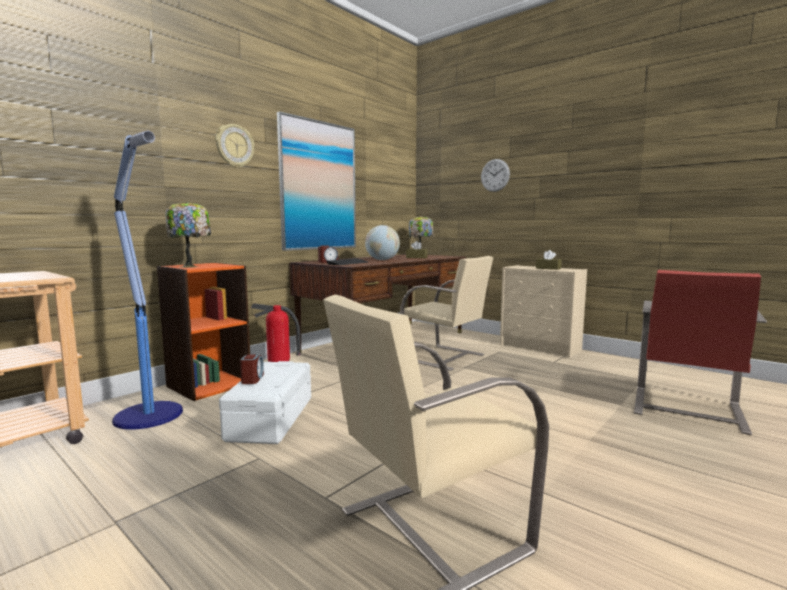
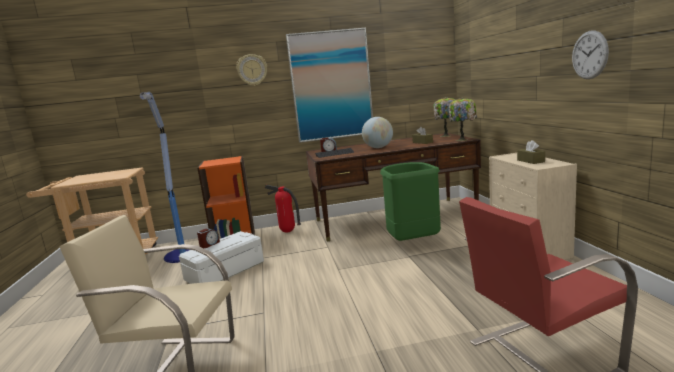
camera: 40 degrees right, 5 degrees up
table lamp [165,201,211,268] -> table lamp moved to [449,98,477,141]
beige chair [400,256,493,371] -> green trash can [380,162,441,241]
wall clock [481,159,510,192] -> wall clock moved to [572,31,609,79]

